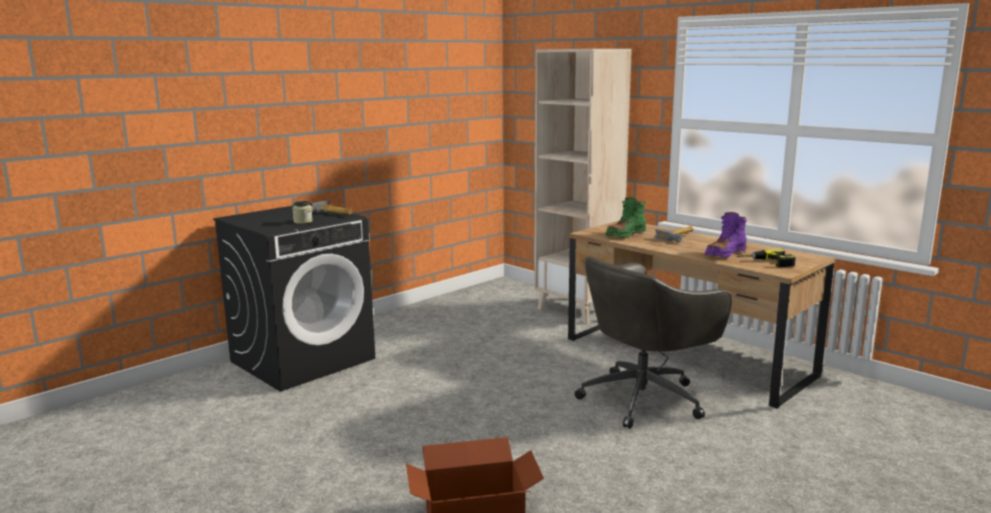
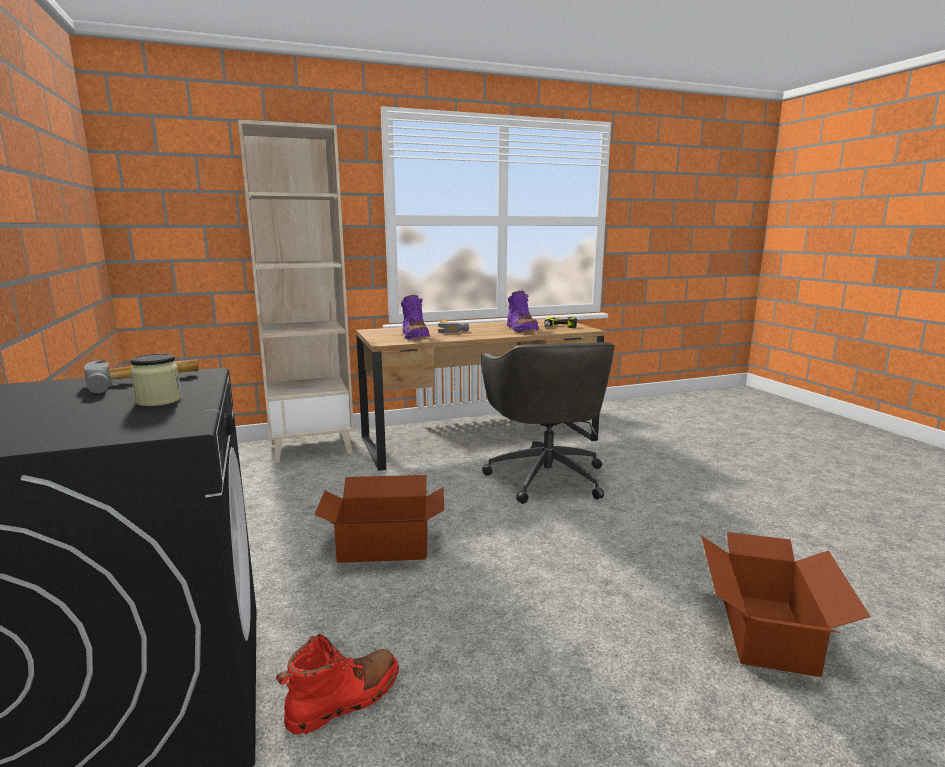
camera: 65 degrees left, 0 degrees up
green boot [605,197,646,238] -> purple boot [401,295,430,340]
none -> red boot [276,634,399,735]
none -> cardboard box [315,475,444,563]

